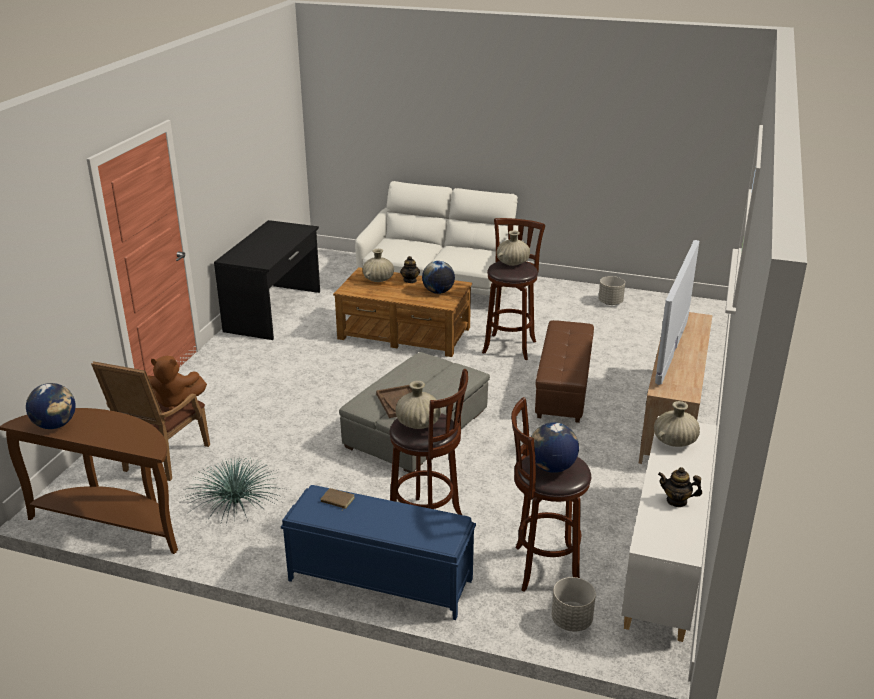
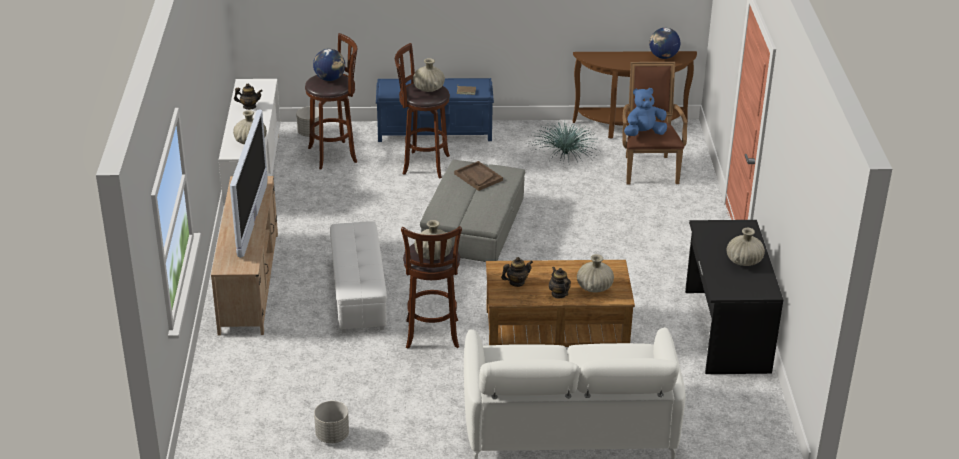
camera: 160 degrees right, 5 degrees up
brown plush toy [148,356,207,410] -> blue plush toy [624,88,667,136]
globe [422,261,455,294] -> teapot [501,257,533,287]
brown ottoman [535,320,594,423] -> white ottoman [330,221,387,333]
none -> beige vase [726,228,765,266]

